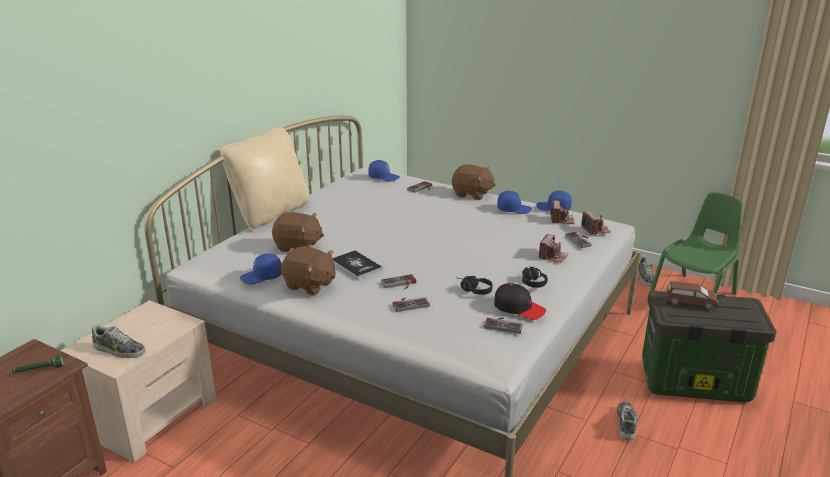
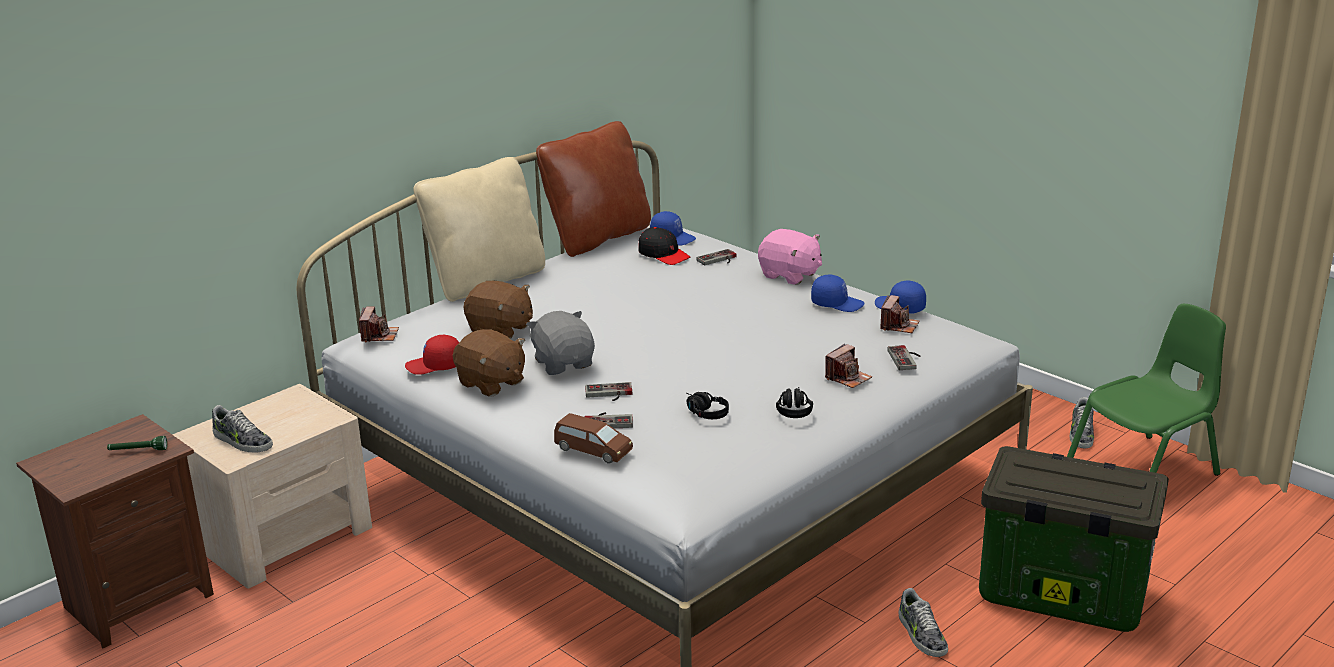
camera: 15 degrees right, 0 degrees up
blue cap [240,253,282,285] -> red cap [405,335,459,375]
book [333,250,383,279] -> grey plush toy [526,311,595,375]
brown plush toy [452,164,496,200] -> pink plush toy [758,229,822,285]
game controller [484,318,523,334] -> none
black cap [494,283,546,320] -> black cap moved to [638,227,690,265]
camera [581,211,611,235] -> camera moved to [359,307,399,342]
shoe [617,401,637,441] -> shoe turned 135 degrees clockwise [899,588,948,657]
brown toy car [666,281,718,309] -> brown toy car moved to [554,413,633,464]
none -> brown pillow [536,121,651,257]

